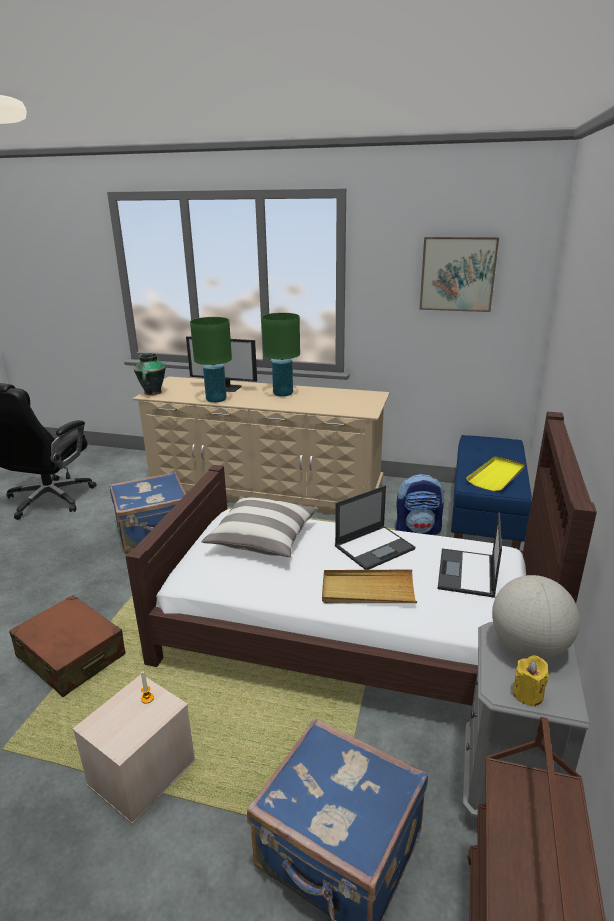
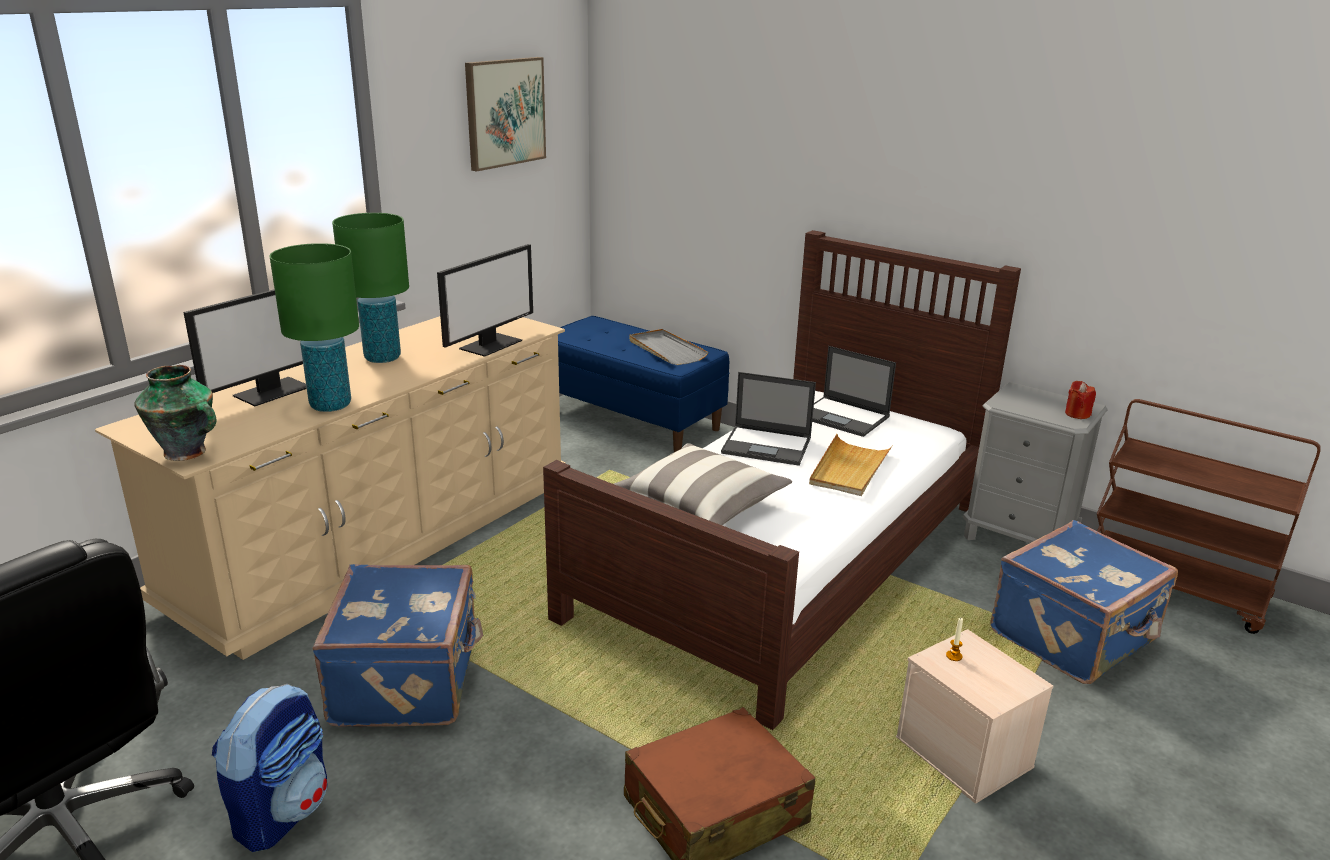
camera: 70 degrees left, 0 degrees up
laptop [335,485,415,570] -> laptop turned 120 degrees clockwise [721,372,816,466]
backpack [396,474,445,535] -> backpack moved to [212,684,327,852]
yellow tray [466,456,525,491] -> grey tray [629,329,708,365]
globe [492,575,580,660] -> none
yellow candle [513,655,549,707] -> red candle [1065,381,1096,419]
none -> monitor [437,244,533,357]

